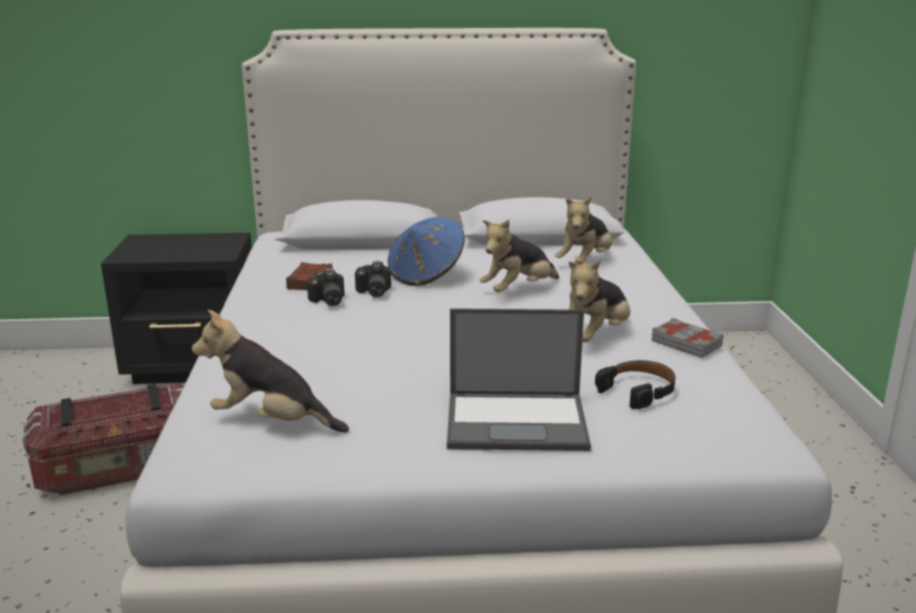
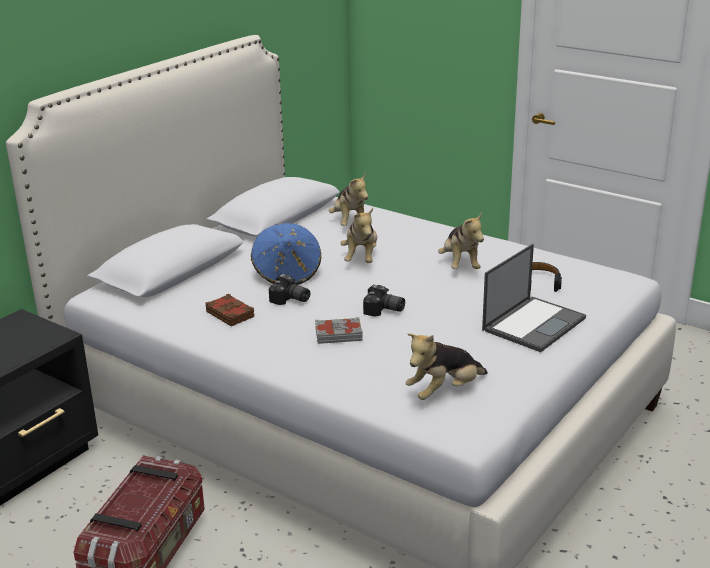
camera: 50 degrees left, 5 degrees up
camera [307,269,345,306] -> camera moved to [363,285,405,316]
grey book [652,318,724,358] -> grey book moved to [315,317,363,344]

